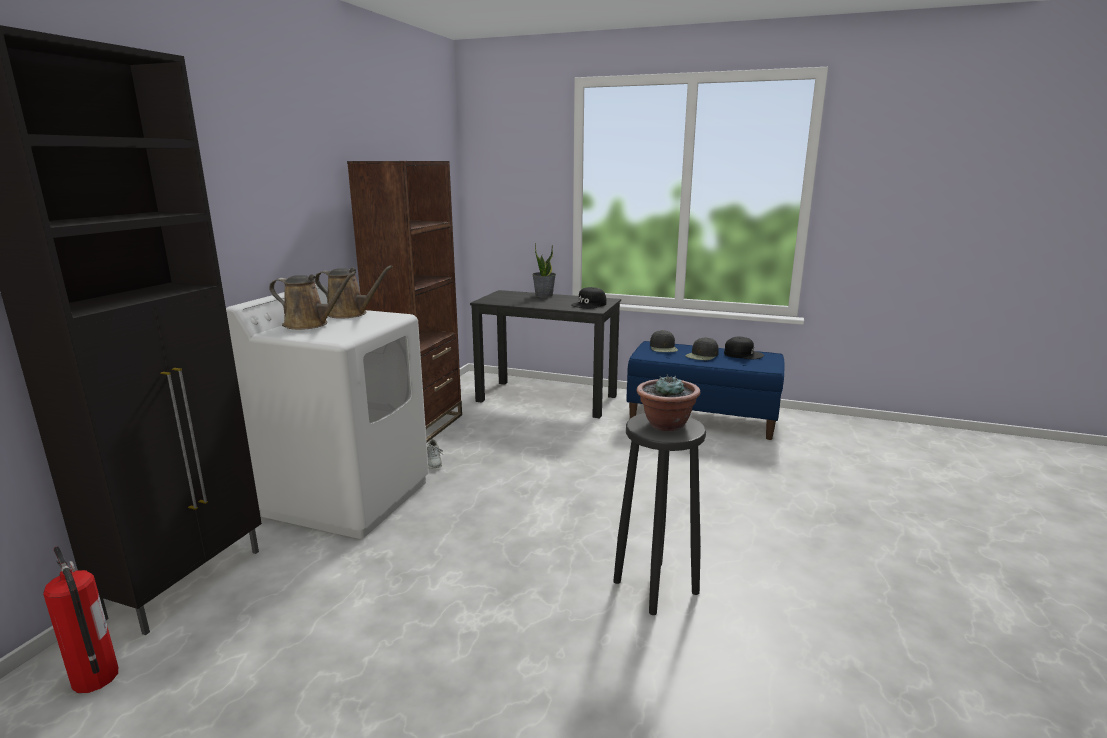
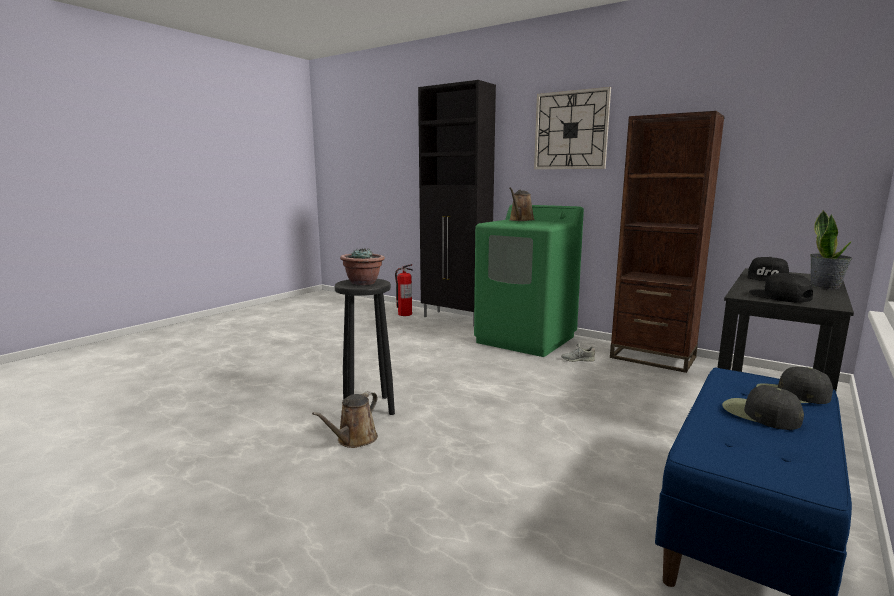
camera: 105 degrees right, 5 degrees down
white washing machine [226,284,429,539] -> green washing machine [474,205,584,357]
brown watering can [315,265,393,319] -> brown watering can moved to [312,391,378,448]
black cap [724,337,764,359] -> black cap moved to [747,257,789,281]
none -> wall clock [534,87,611,169]

